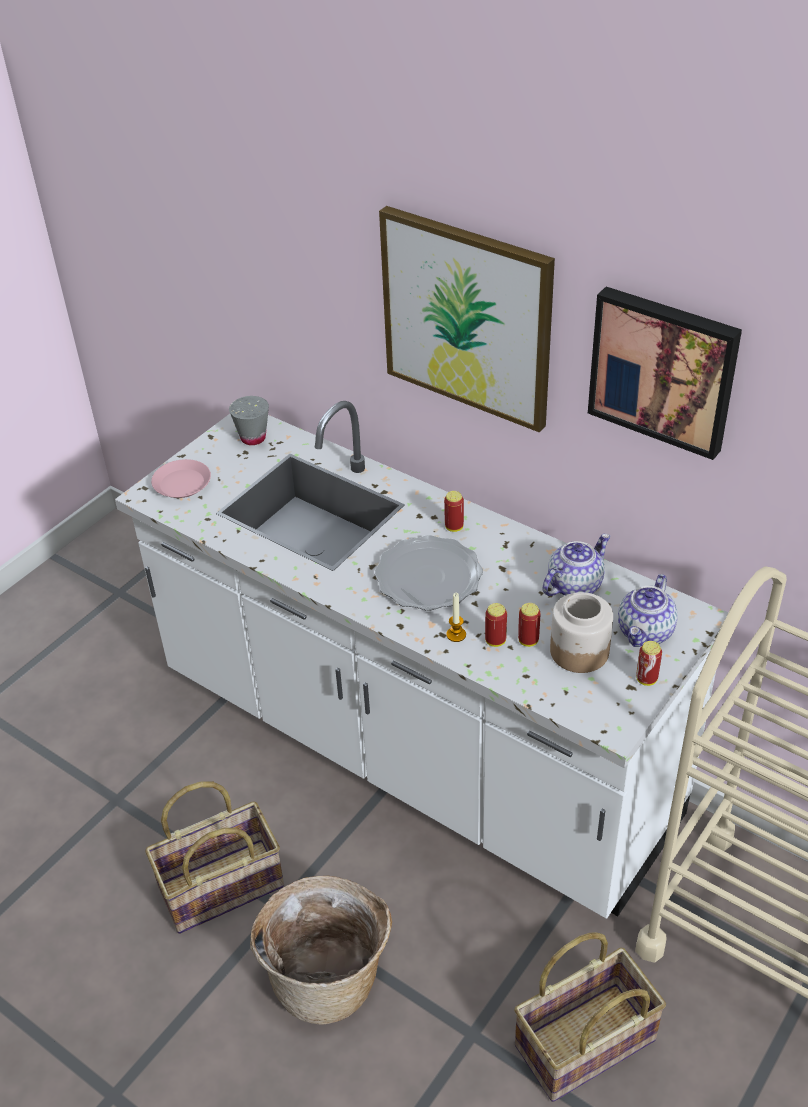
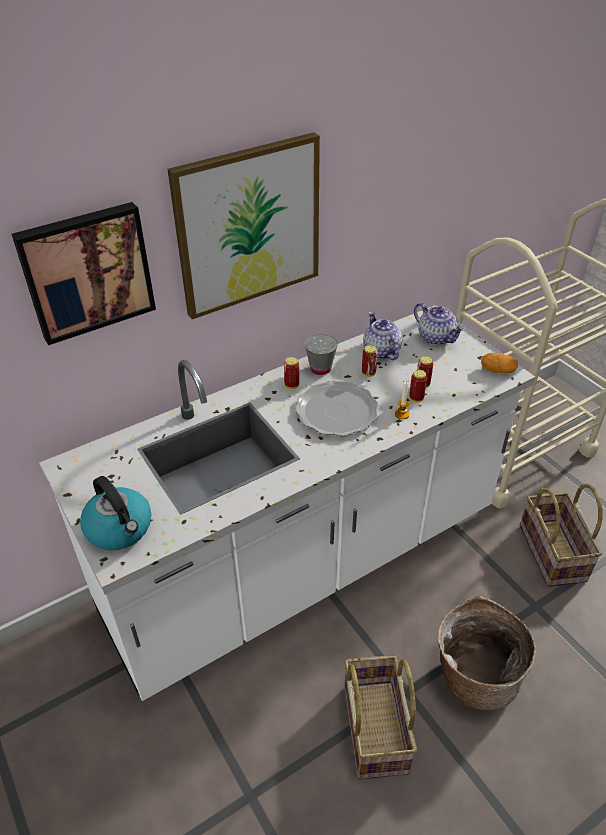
camera: 70 degrees left, 0 degrees up
pink plate [151,459,211,498] -> kettle [80,476,152,550]
grey cup [229,396,269,445] -> grey cup moved to [305,334,338,375]
jar [550,592,613,673] -> none
picture [588,287,742,460] -> picture moved to [12,202,156,345]
can [636,641,662,686] -> can moved to [362,345,378,377]
none -> potato [481,353,518,373]

